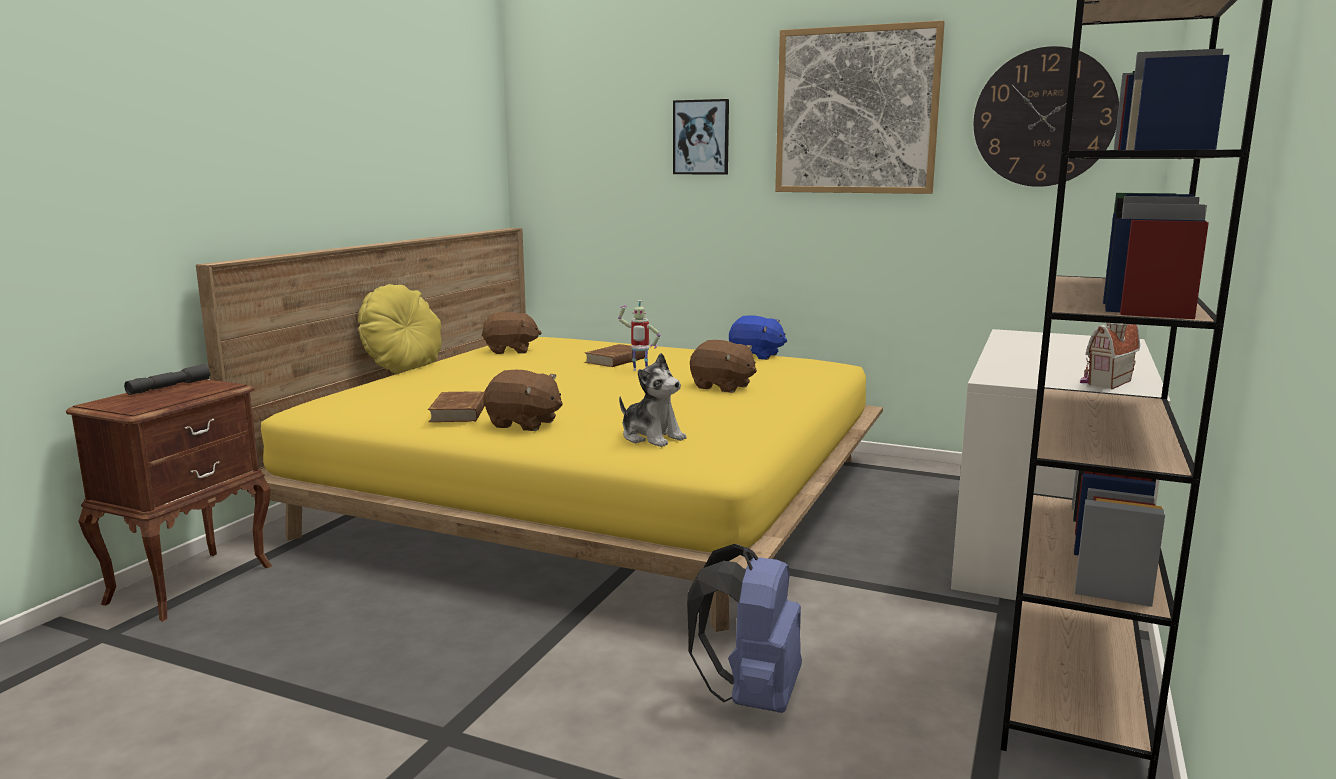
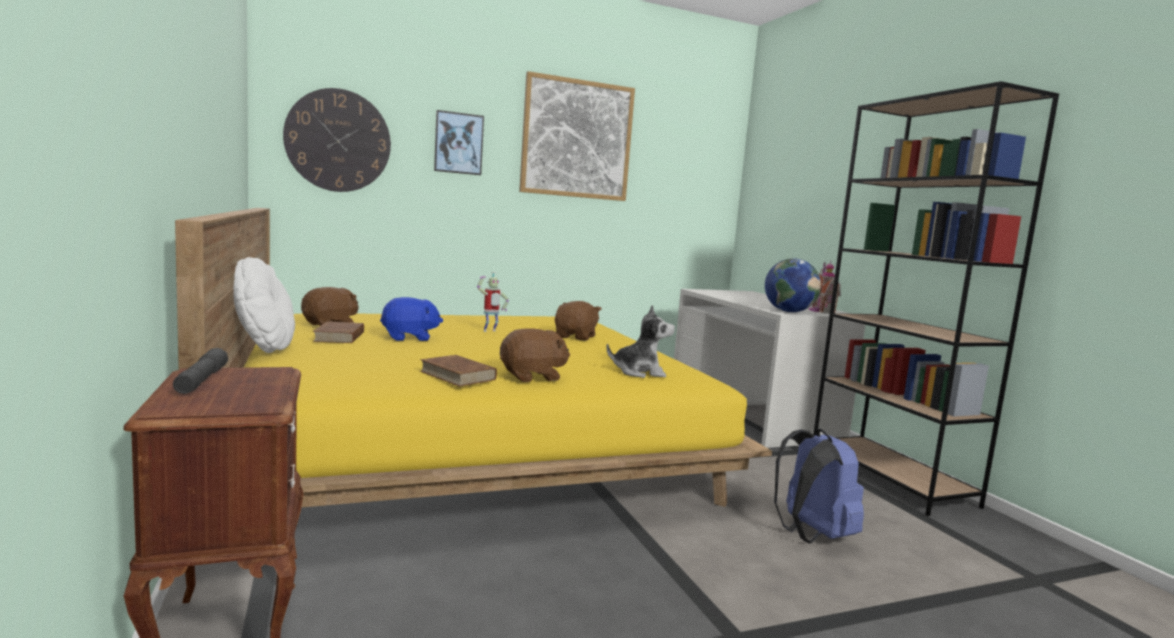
camera: 45 degrees left, 5 degrees down
yellow pillow [358,284,441,373] -> white pillow [233,257,295,353]
brown book [585,344,645,367] -> brown book moved to [313,321,364,343]
brown plush toy [690,340,757,393] -> brown plush toy turned 60 degrees counterclockwise [555,301,602,341]
blue plush toy [729,315,787,360] -> blue plush toy moved to [380,297,443,341]
wall clock [974,46,1119,187] -> wall clock moved to [283,88,391,192]
none -> globe [765,258,821,312]

